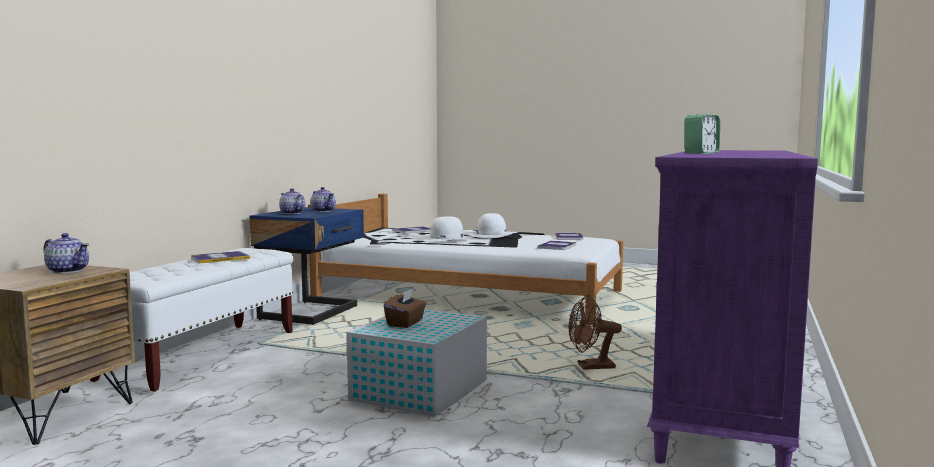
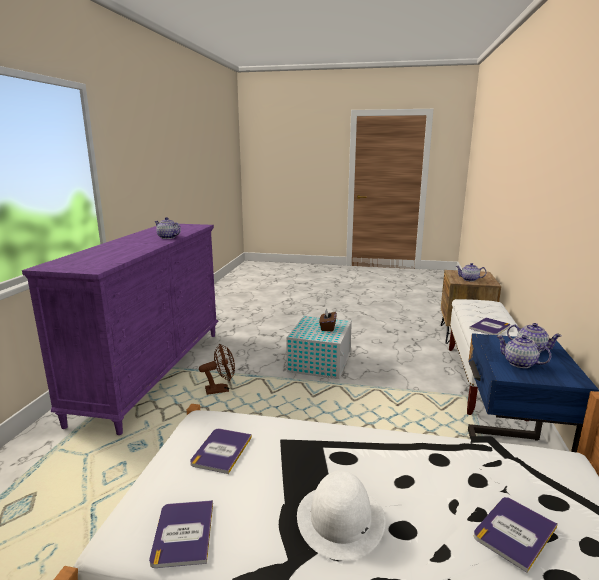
camera: 170 degrees right, 10 degrees up
white hat [423,216,471,242] -> none
alarm clock [684,114,720,154] -> teapot [154,217,181,239]

